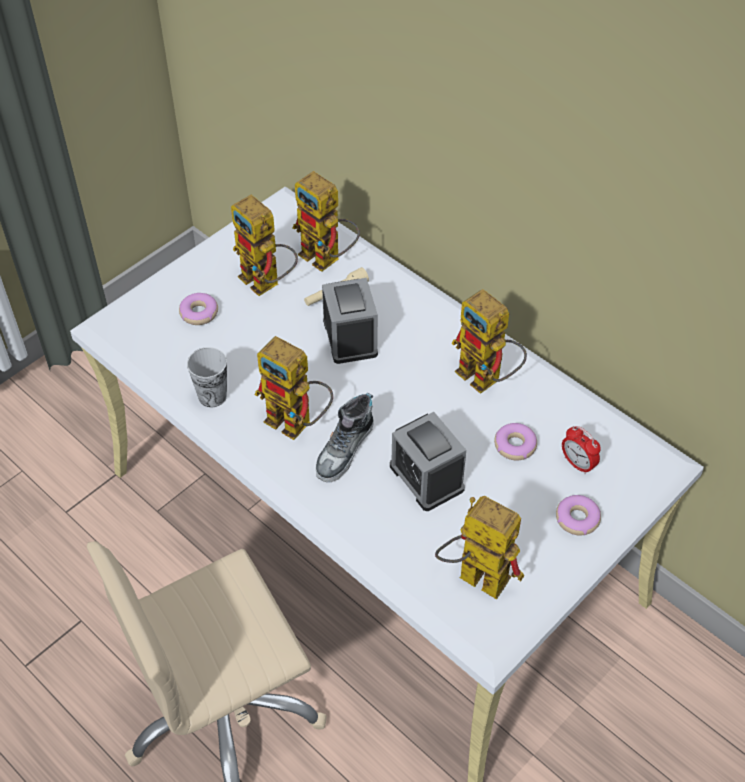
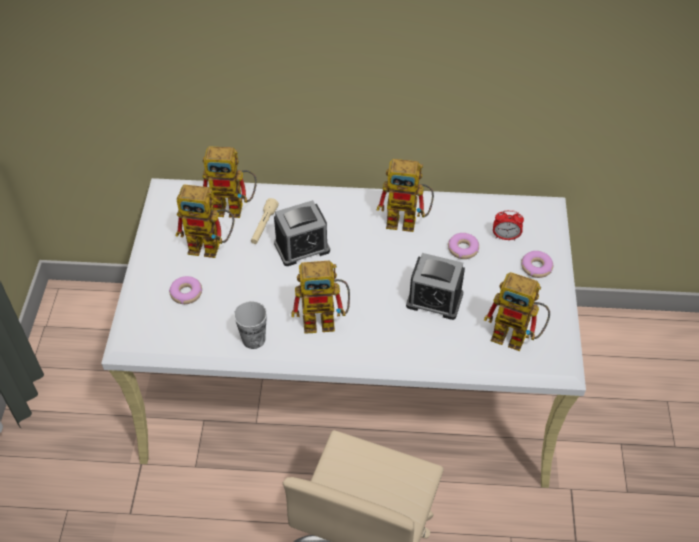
camera: 40 degrees left, 0 degrees up
shoe [316,393,374,482] -> none
alarm clock [322,278,378,364] -> alarm clock turned 120 degrees clockwise [274,200,330,266]
toy robot [435,496,524,600] -> toy robot turned 150 degrees counterclockwise [484,272,550,351]

